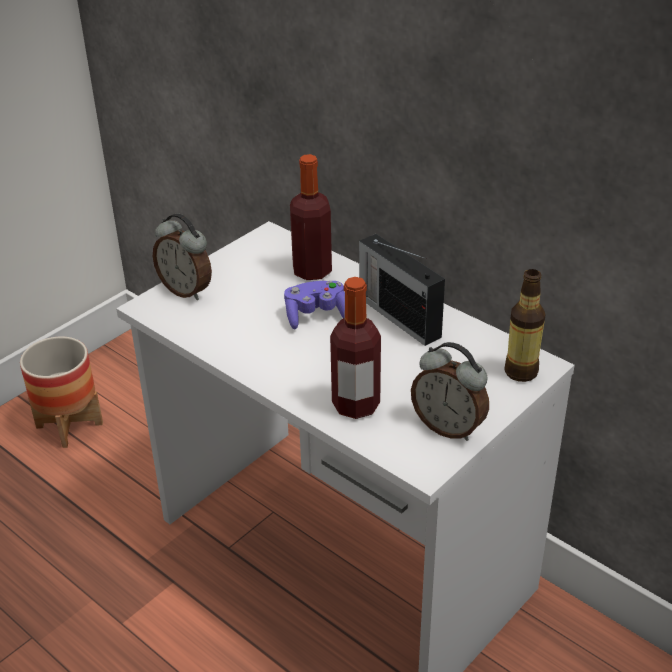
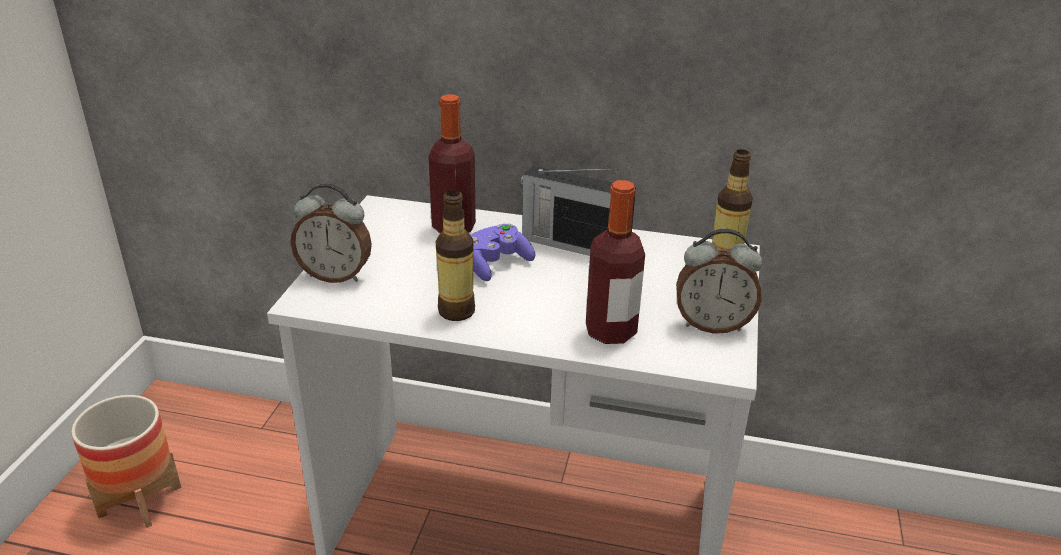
camera: 30 degrees left, 5 degrees down
none -> bottle [436,190,475,321]

